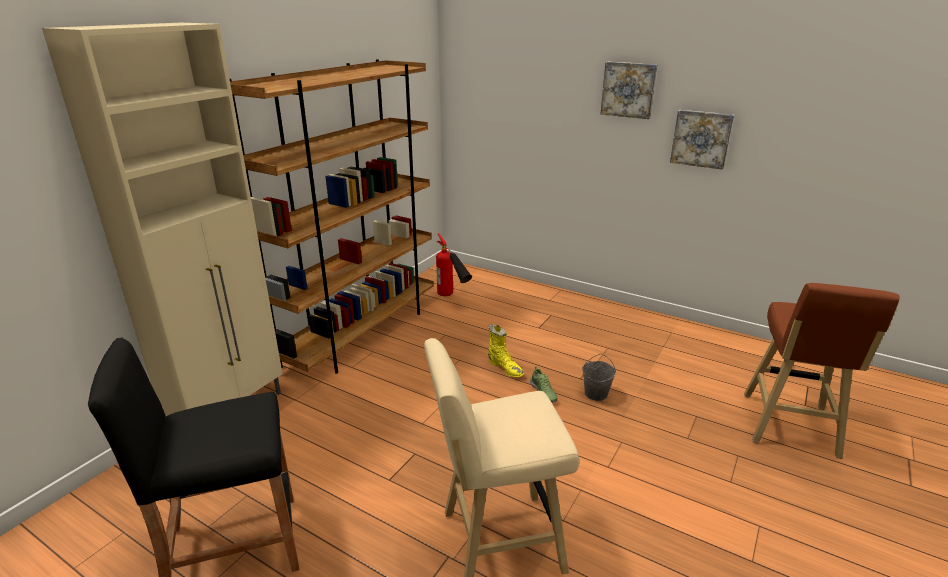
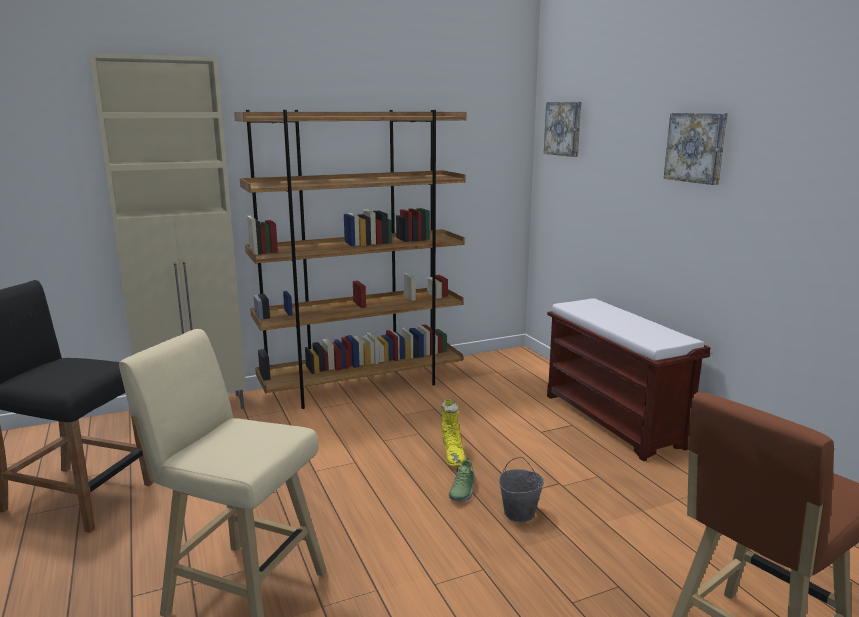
camera: 35 degrees right, 10 degrees down
fire extinguisher [436,233,472,296] -> none
picture [670,110,734,170] -> picture moved to [544,102,581,157]
none -> brown bench [547,298,710,461]

